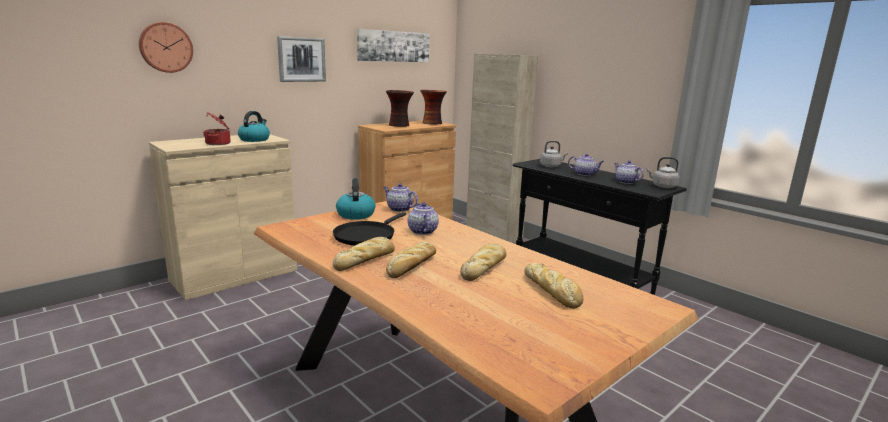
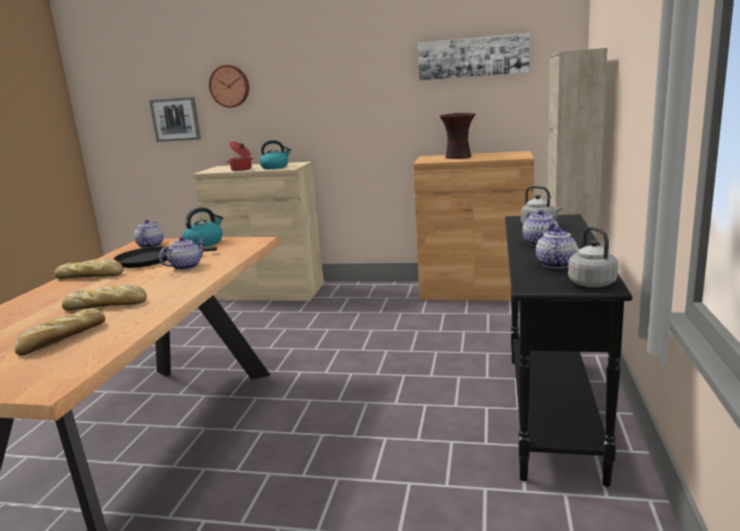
camera: 55 degrees right, 0 degrees up
picture [277,36,326,82] -> picture moved to [149,97,201,142]
teapot [383,183,418,212] -> teapot moved to [134,220,164,248]
bread [386,242,436,278] -> none
vase [420,90,447,124] -> none

